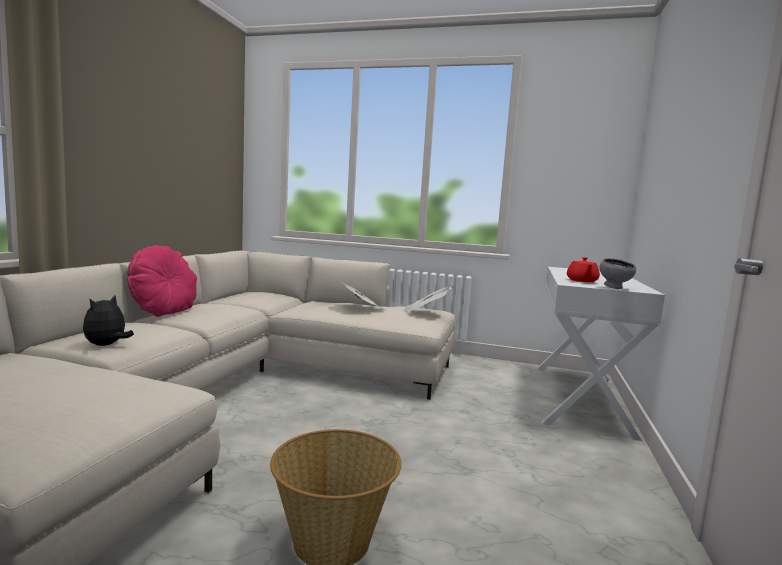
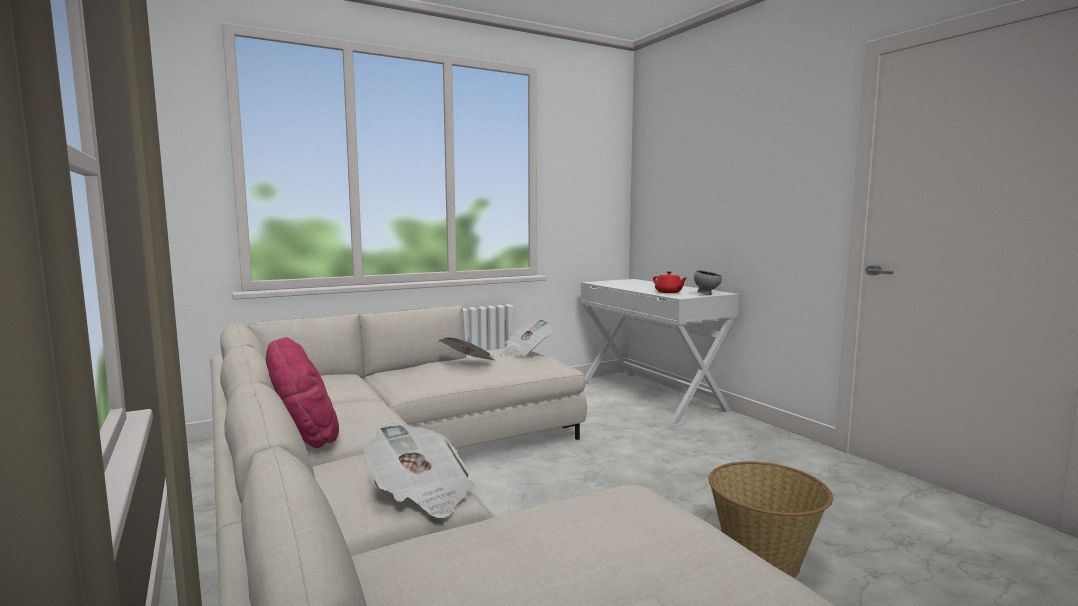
camera: 45 degrees left, 0 degrees up
plush toy [83,295,134,346] -> newspaper [364,423,475,518]

